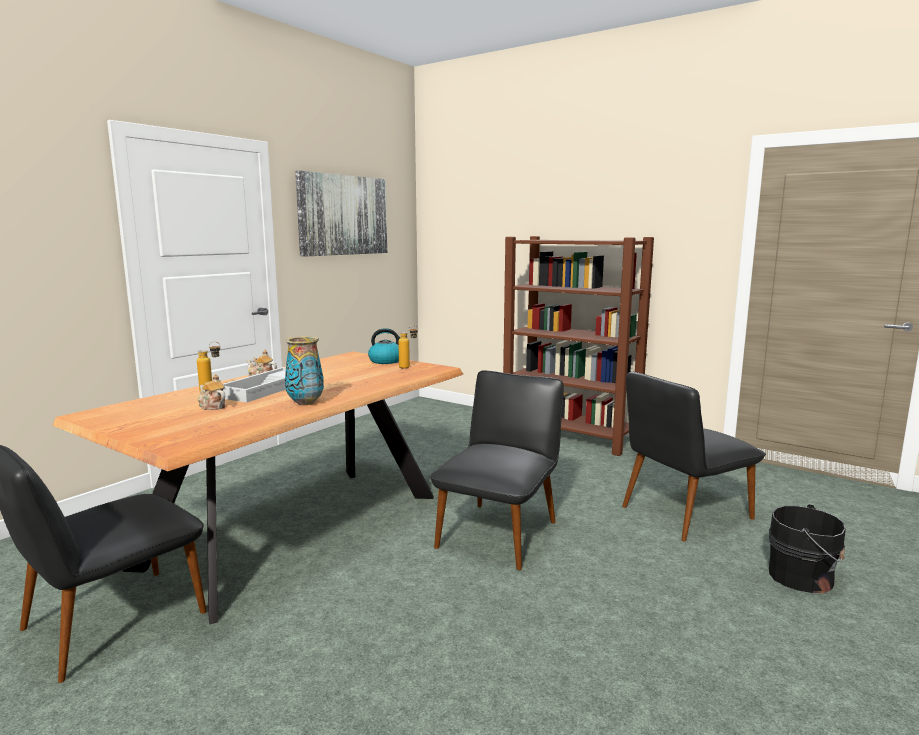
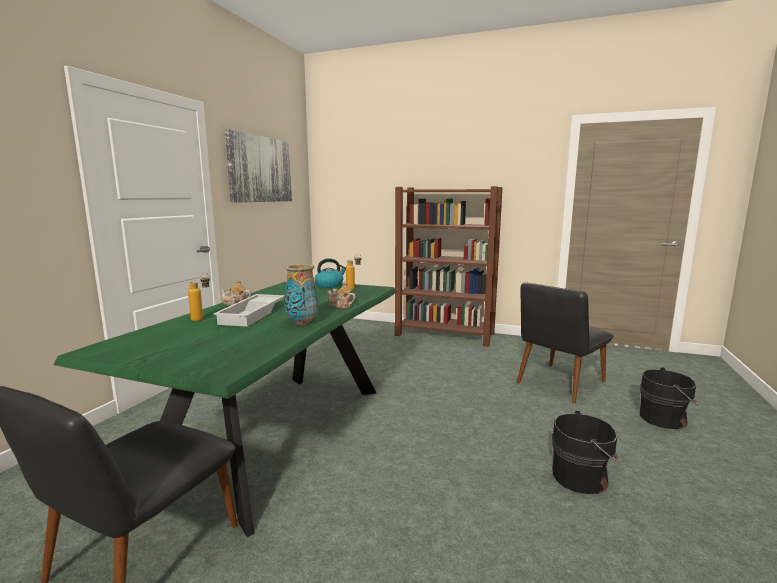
camera: 15 degrees left, 0 degrees up
brown dining table [52,352,463,624] -> green dining table [53,281,396,537]
teapot [198,374,225,410] -> teapot moved to [327,282,356,308]
black chair [429,371,563,570] -> none
none -> black bucket [552,411,621,494]

